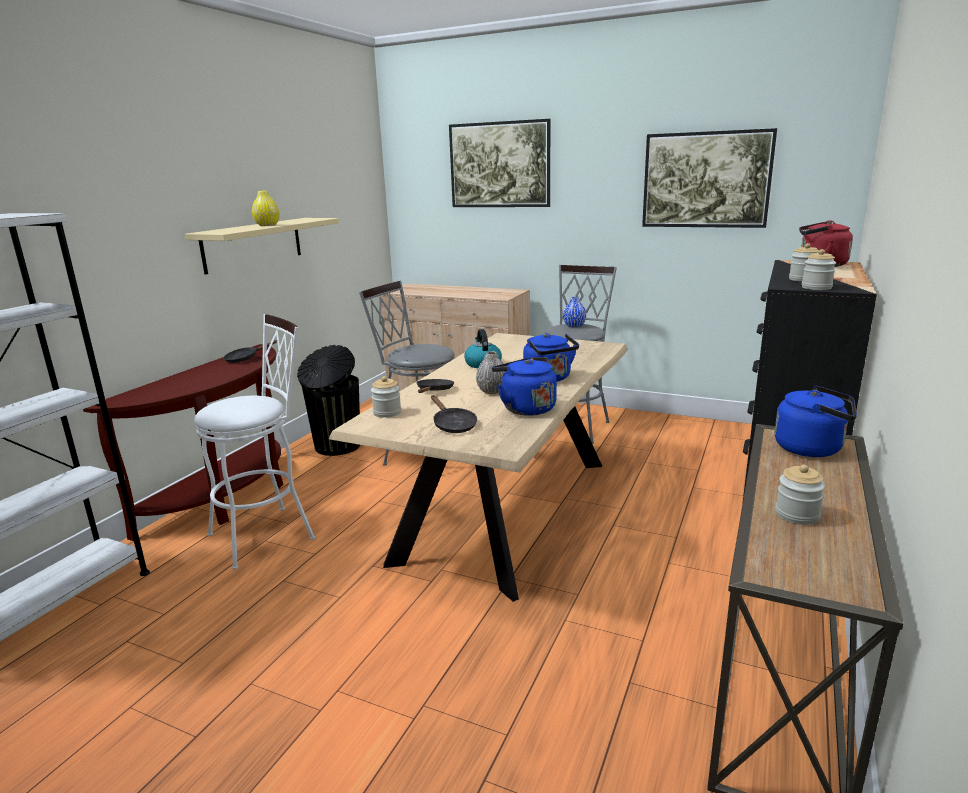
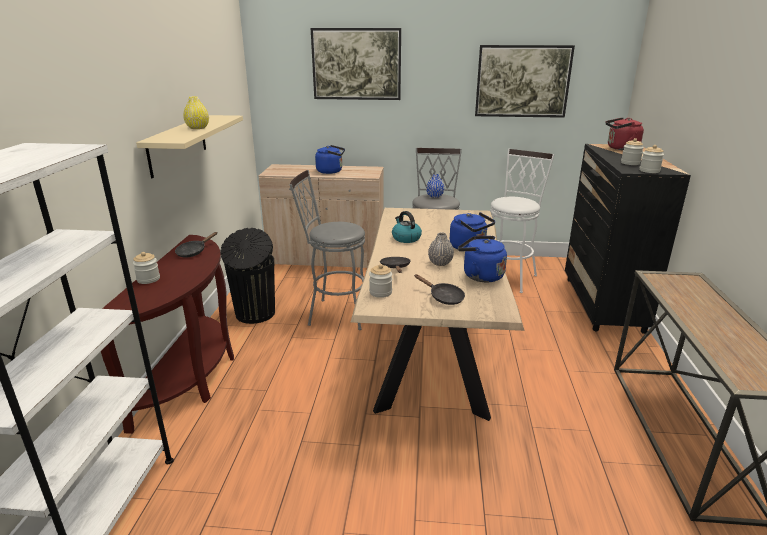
camera: 20 degrees left, 5 degrees up
white stool [194,314,315,570] -> white stool moved to [490,149,555,293]
blue kettle [775,386,857,457] -> blue kettle moved to [315,145,345,174]
jar [776,465,825,525] -> jar moved to [133,252,160,284]

